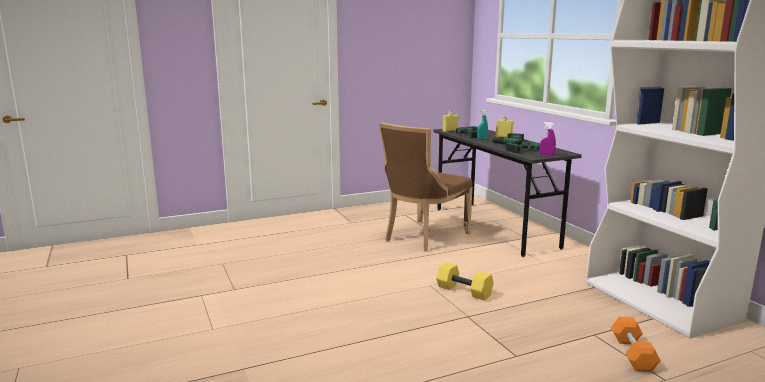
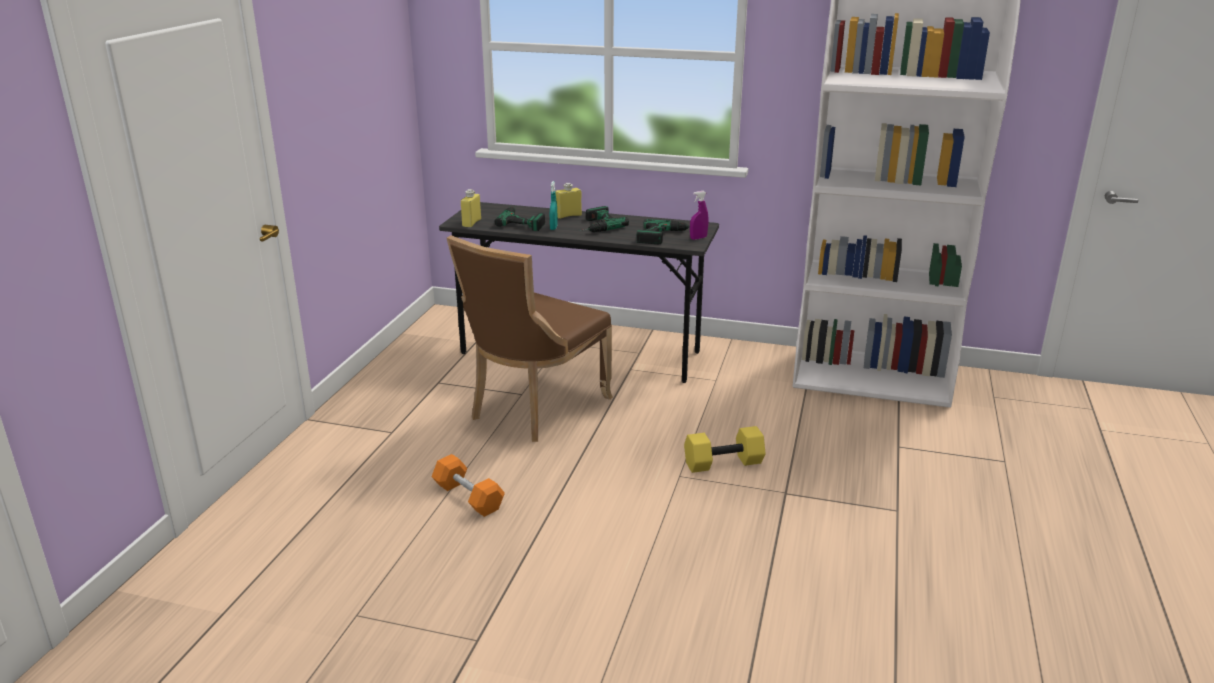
camera: 50 degrees left, 10 degrees up
brown chair [378,122,472,252] -> brown chair turned 45 degrees clockwise [447,235,613,442]
orange dumbbell [611,317,661,372] -> orange dumbbell moved to [431,454,505,517]

